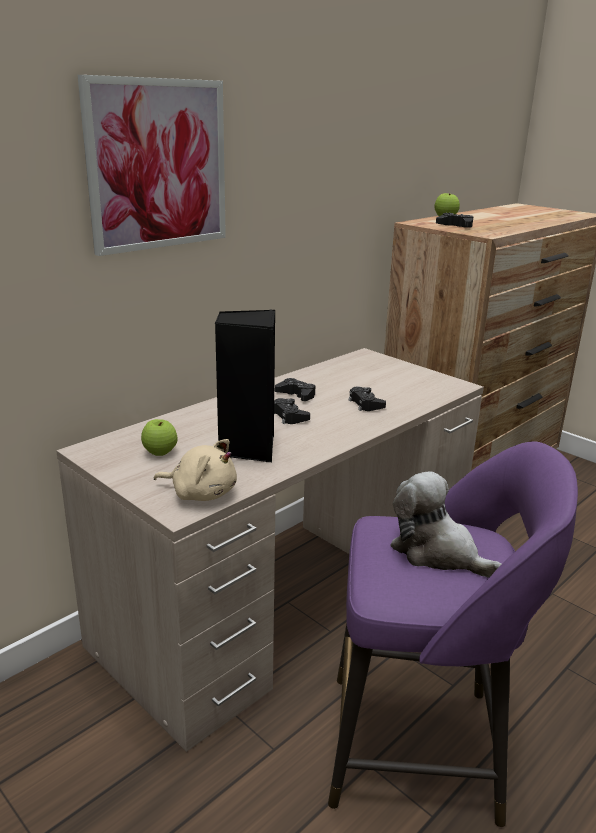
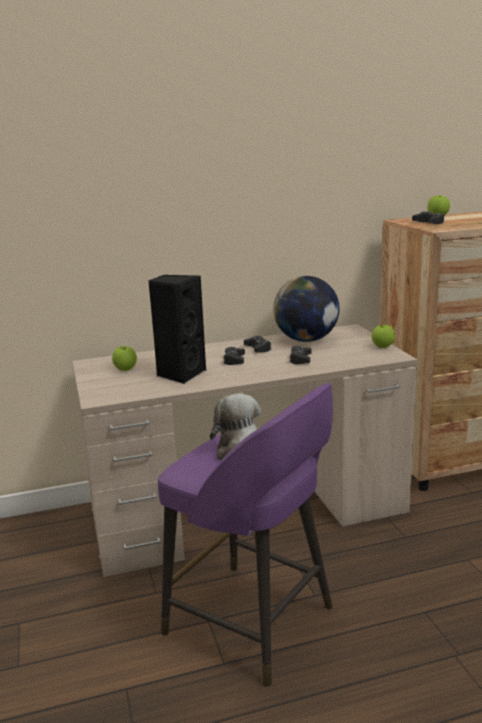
camera: 30 degrees right, 5 degrees down
picture [78,75,226,256] -> none
beige plush toy [154,439,237,501] -> none
none -> globe [273,276,340,342]
none -> apple [372,325,395,348]

